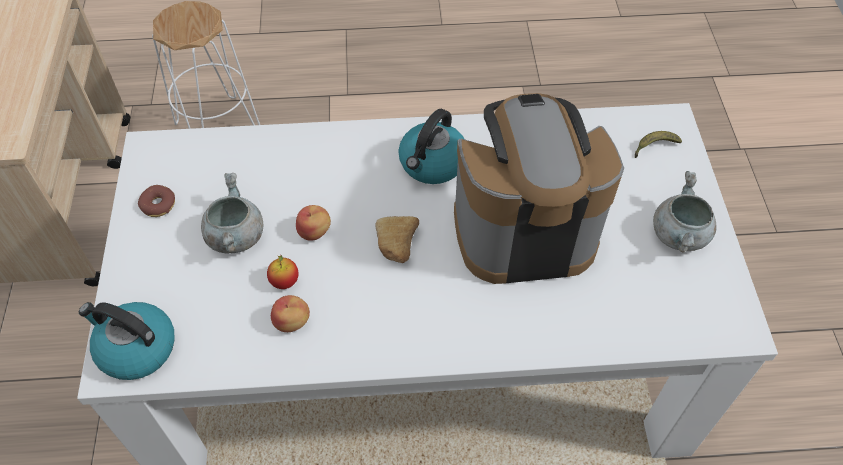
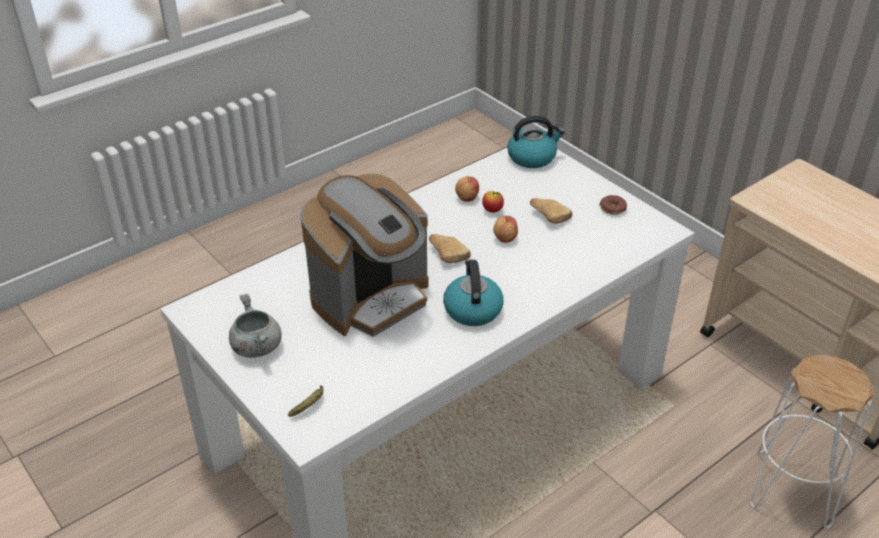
camera: 145 degrees right, 15 degrees down
grey cooking pot [201,173,263,254] -> bread [530,198,572,224]

